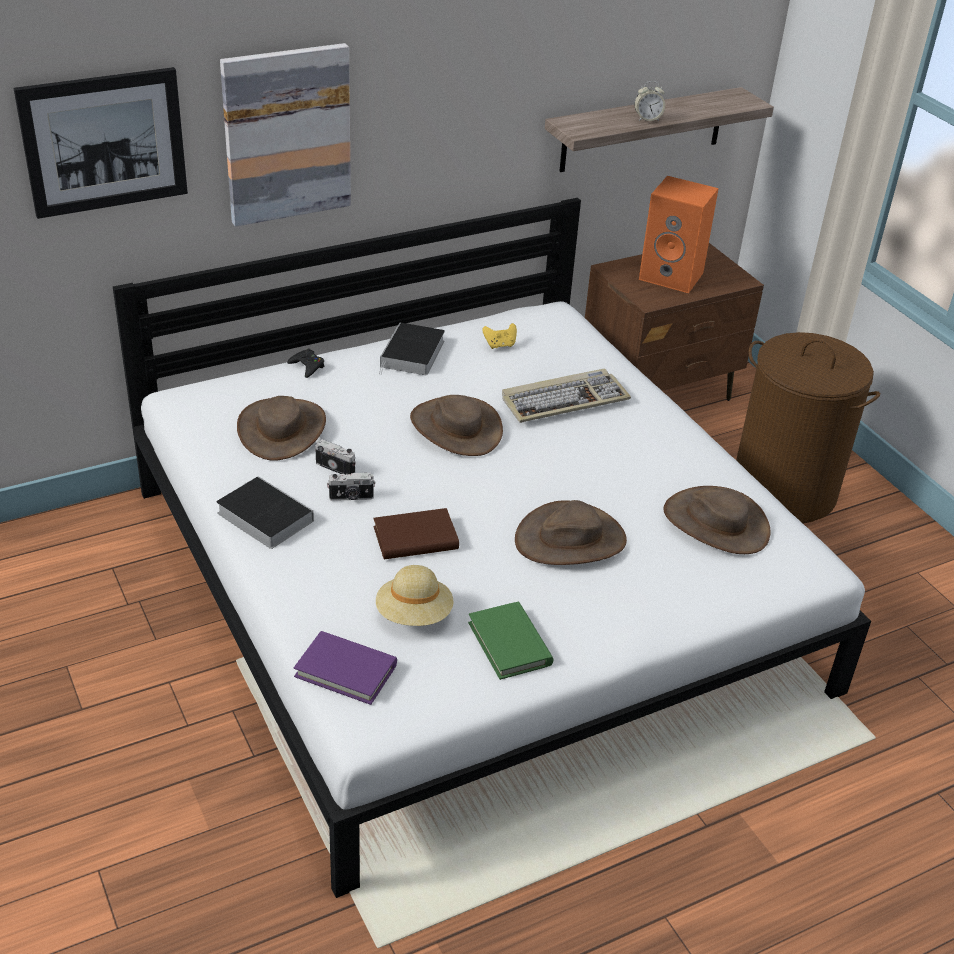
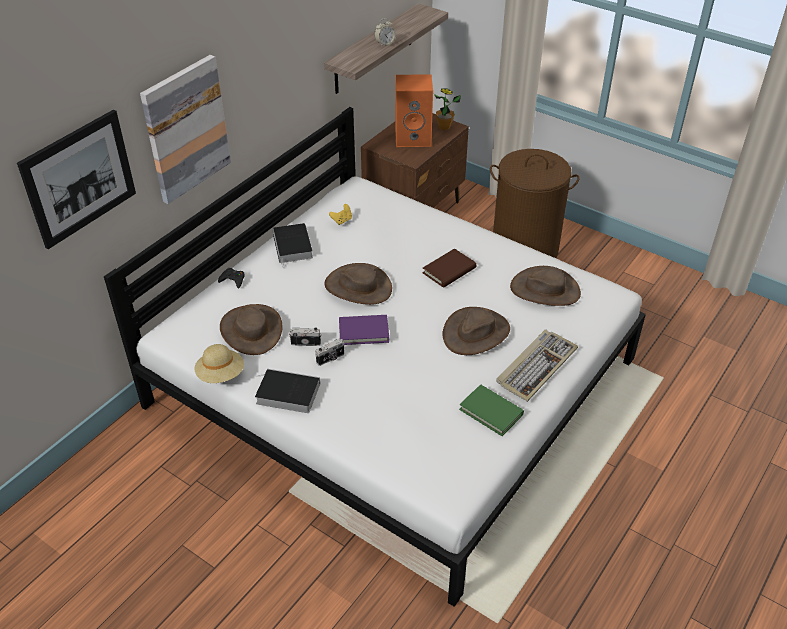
camera: 25 degrees left, 5 degrees up
purple book [294,631,397,705] -> purple book moved to [339,315,389,345]
brown book [373,508,459,559] -> brown book moved to [423,248,476,288]
beige hat [376,565,453,626] -> beige hat moved to [195,344,244,383]
keyboard [502,369,631,423] -> keyboard moved to [496,330,578,402]
none -> potted plant [434,88,461,130]

